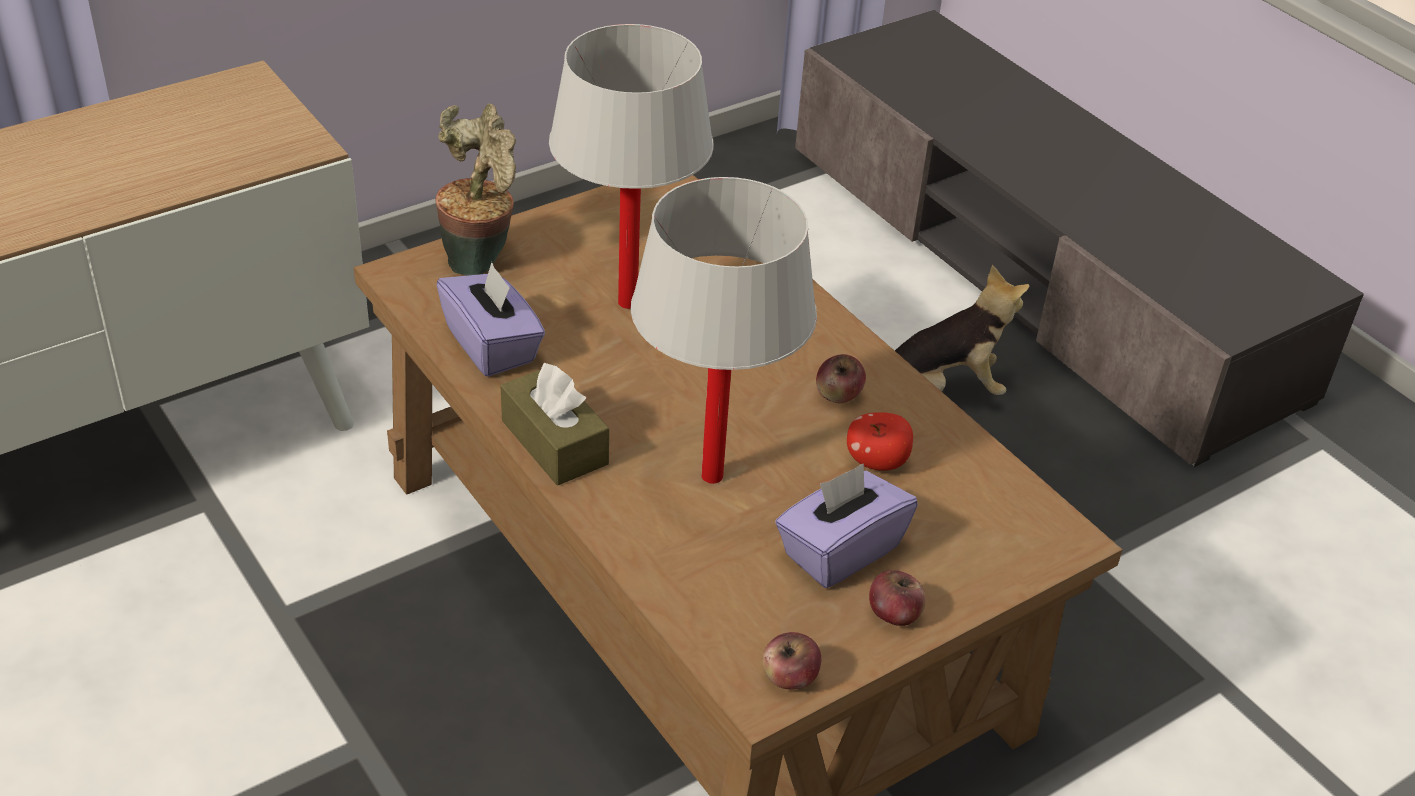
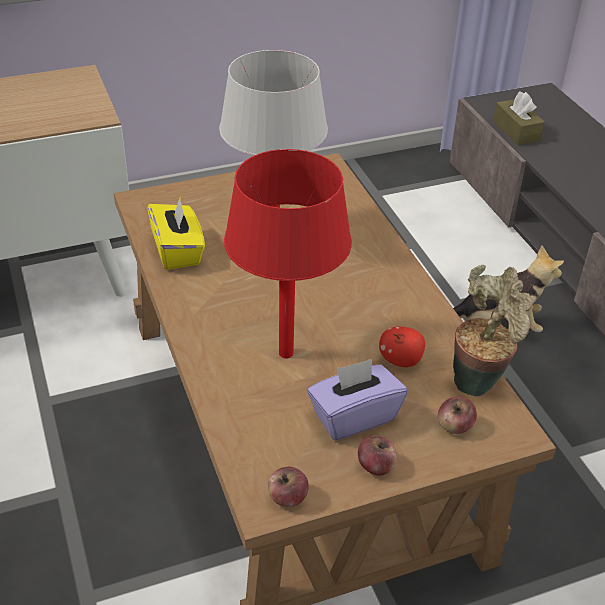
camera: 15 degrees right, 0 degrees up
potted plant [435,104,516,276] -> potted plant moved to [453,265,533,396]
purple tissue box [436,262,545,377] -> yellow tissue box [148,198,205,270]
brown tissue box [501,363,609,486] -> brown tissue box moved to [493,92,545,145]
white table lamp [631,177,817,484] -> red table lamp [224,149,352,359]
apple [816,354,866,403] -> apple moved to [438,396,477,434]

